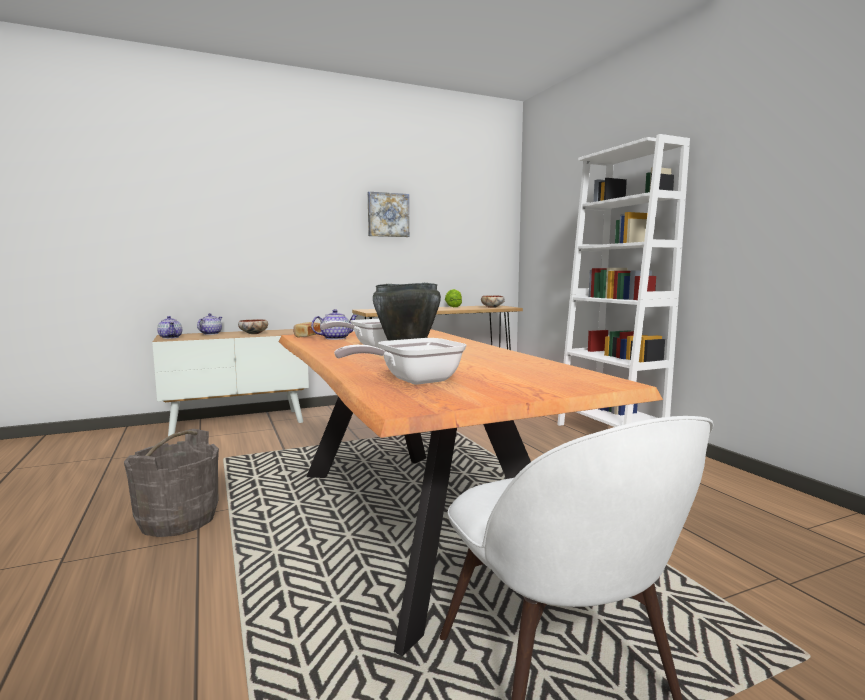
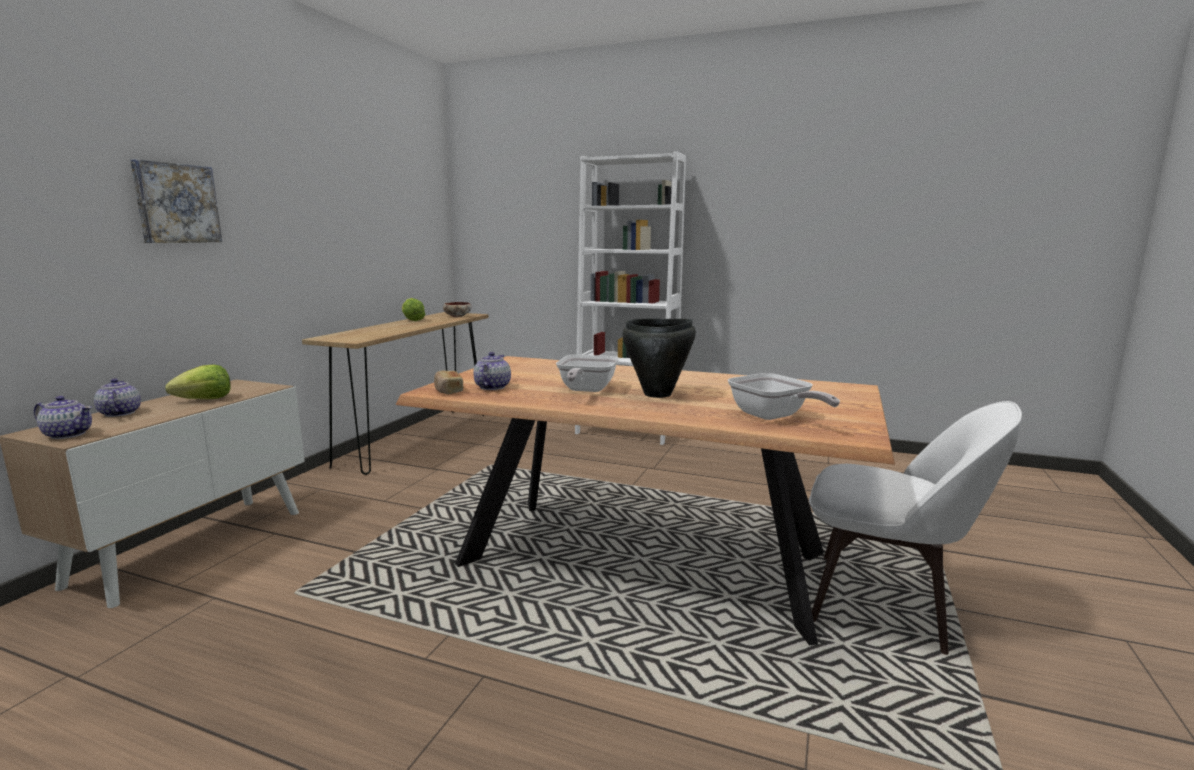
camera: 45 degrees left, 5 degrees up
grey bucket [124,429,219,537] -> none
bowl [238,319,268,334] -> lettuce [165,365,231,399]
frying pan [334,338,467,385] -> frying pan turned 45 degrees counterclockwise [728,373,840,420]
picture [368,192,409,237] -> picture moved to [131,159,222,243]

